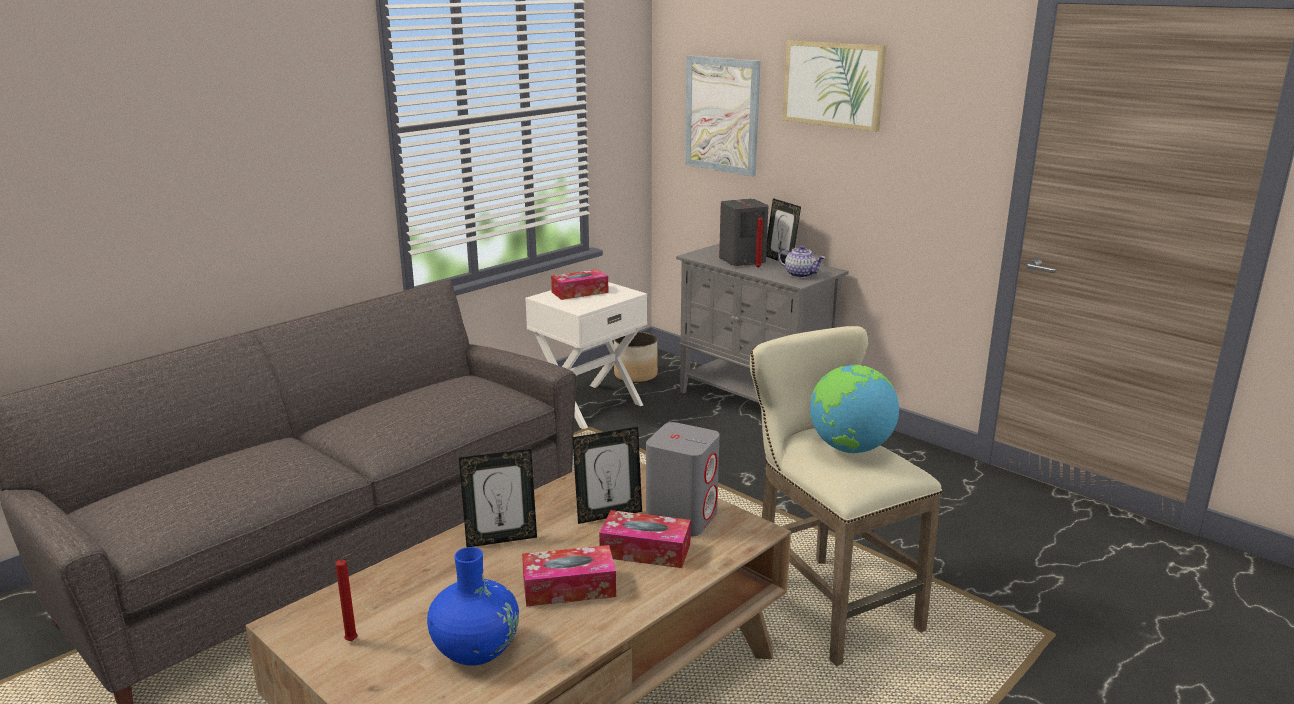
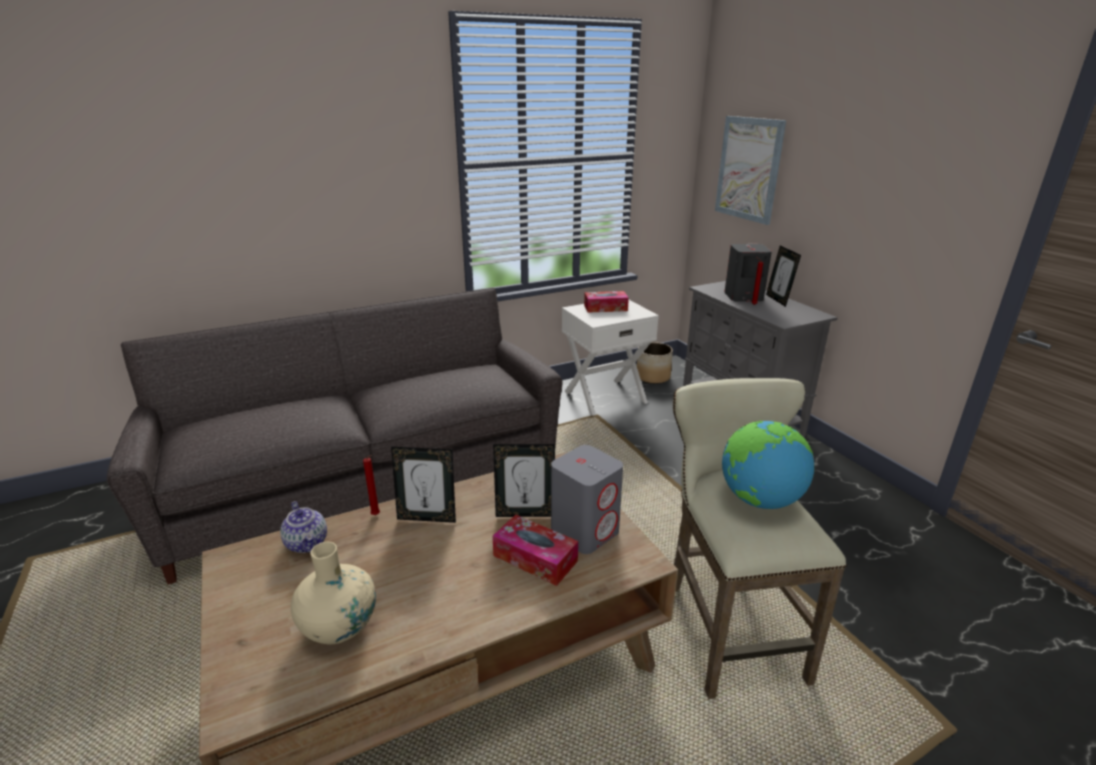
camera: 20 degrees right, 5 degrees up
red candle [335,554,358,641] -> red candle moved to [363,455,380,515]
blue vase [427,547,519,666] -> beige vase [291,542,376,644]
tissue box [522,545,616,607] -> none
teapot [778,245,825,278] -> teapot moved to [280,501,327,553]
picture [783,40,887,132] -> none

